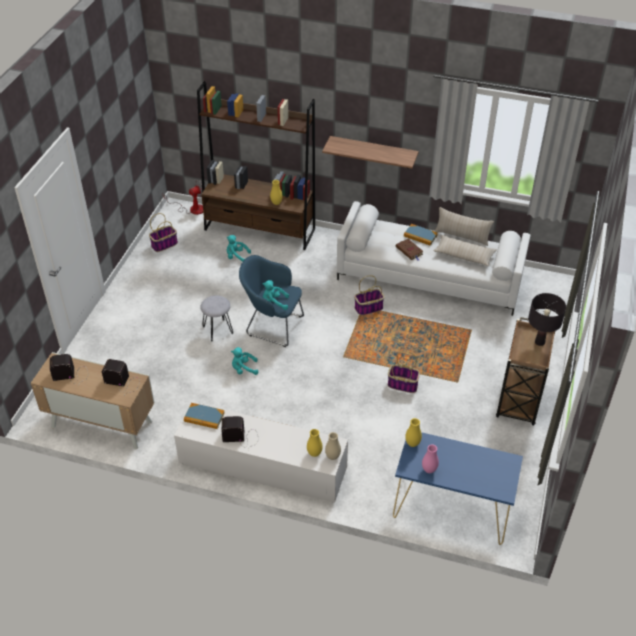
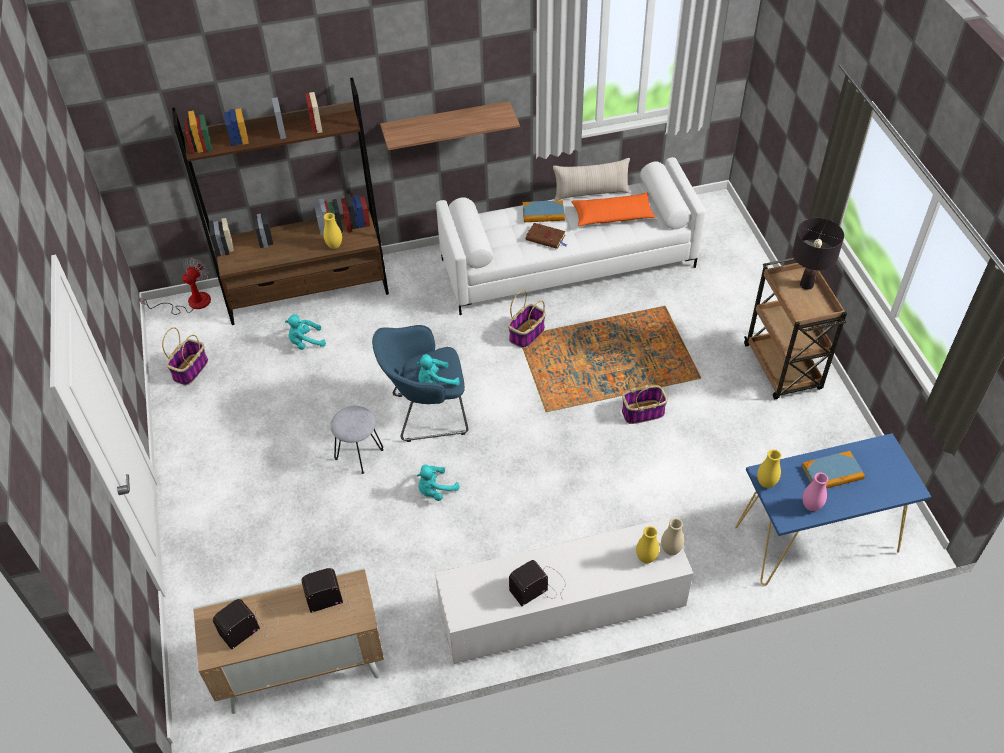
camera: 30 degrees left, 5 degrees up
book [184,403,225,429] -> book moved to [801,451,865,489]
beige pillow [434,235,497,266] -> orange pillow [572,193,656,226]

